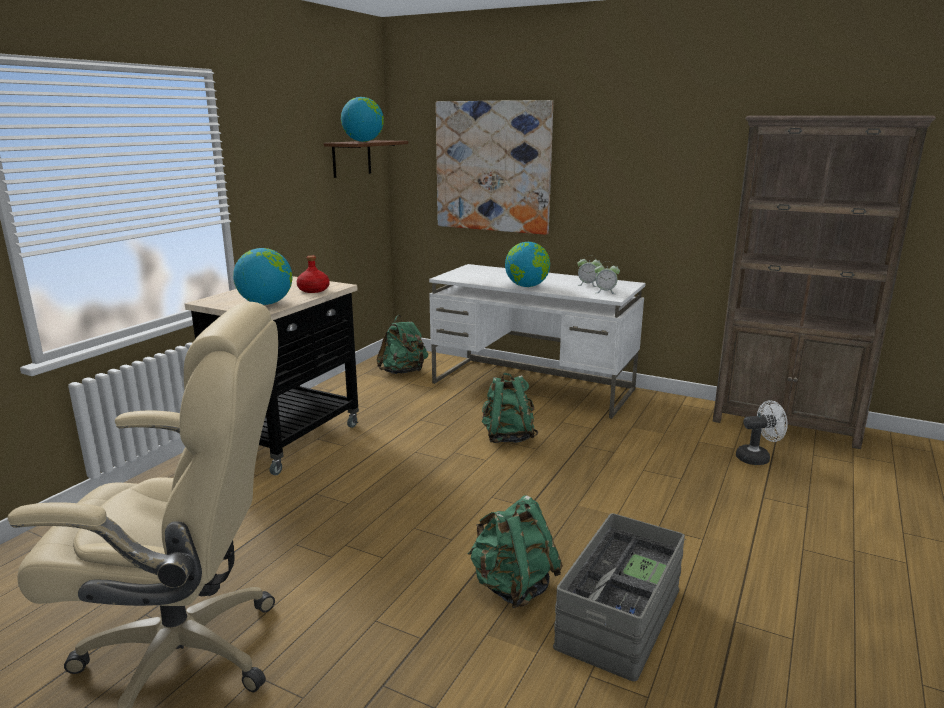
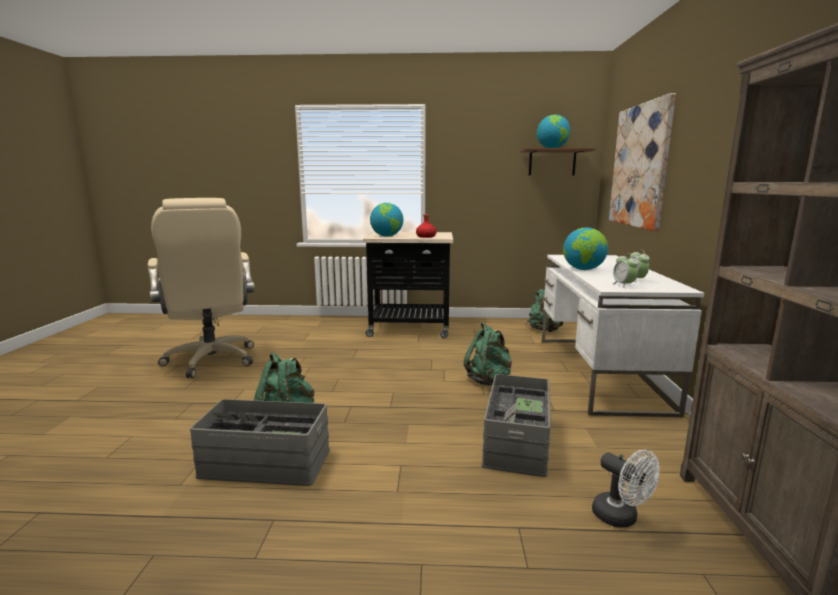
camera: 65 degrees right, 5 degrees down
none -> grey storage box [482,374,552,477]

